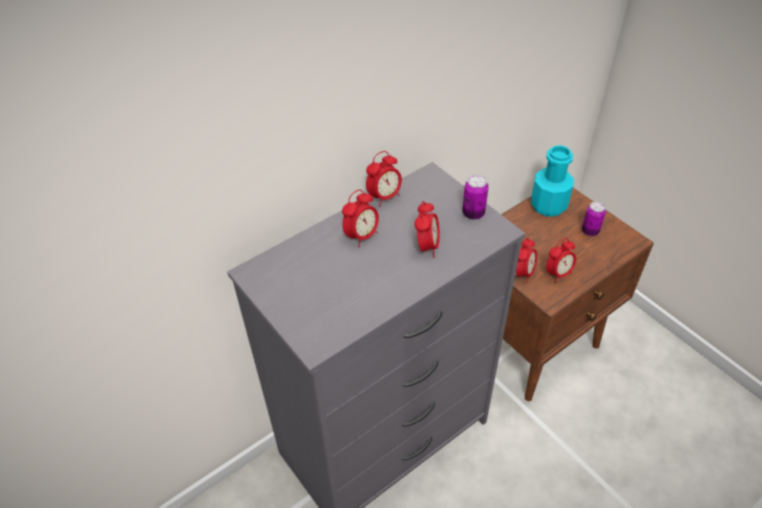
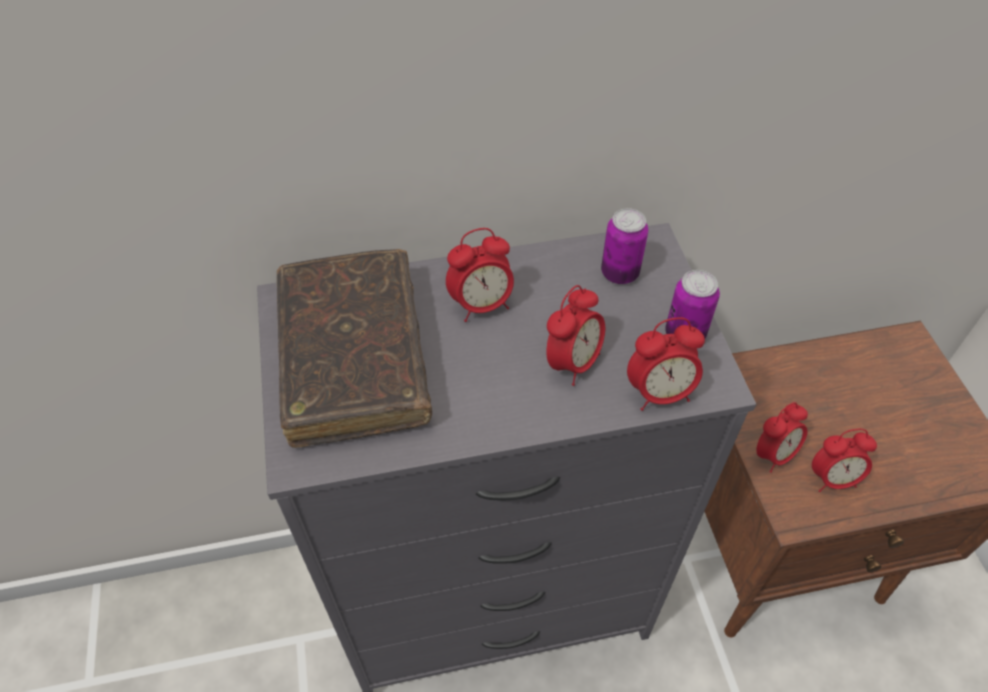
camera: 25 degrees right, 5 degrees up
alarm clock [366,151,402,206] -> alarm clock moved to [627,317,705,411]
turquoise bottle [531,145,574,217] -> none
can [582,202,606,236] -> can moved to [601,208,648,284]
none -> brown book [277,249,432,448]

